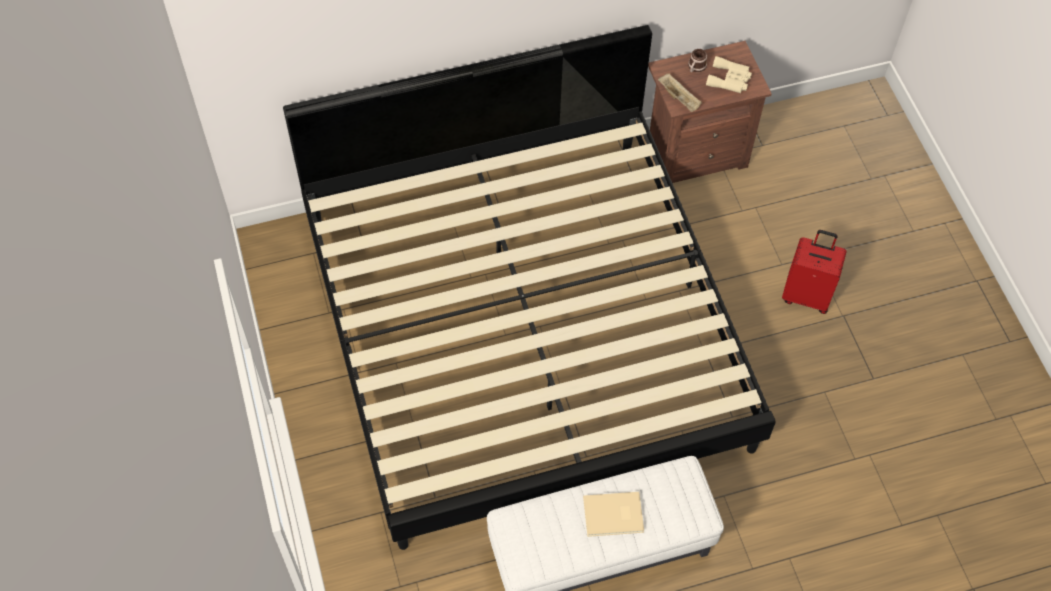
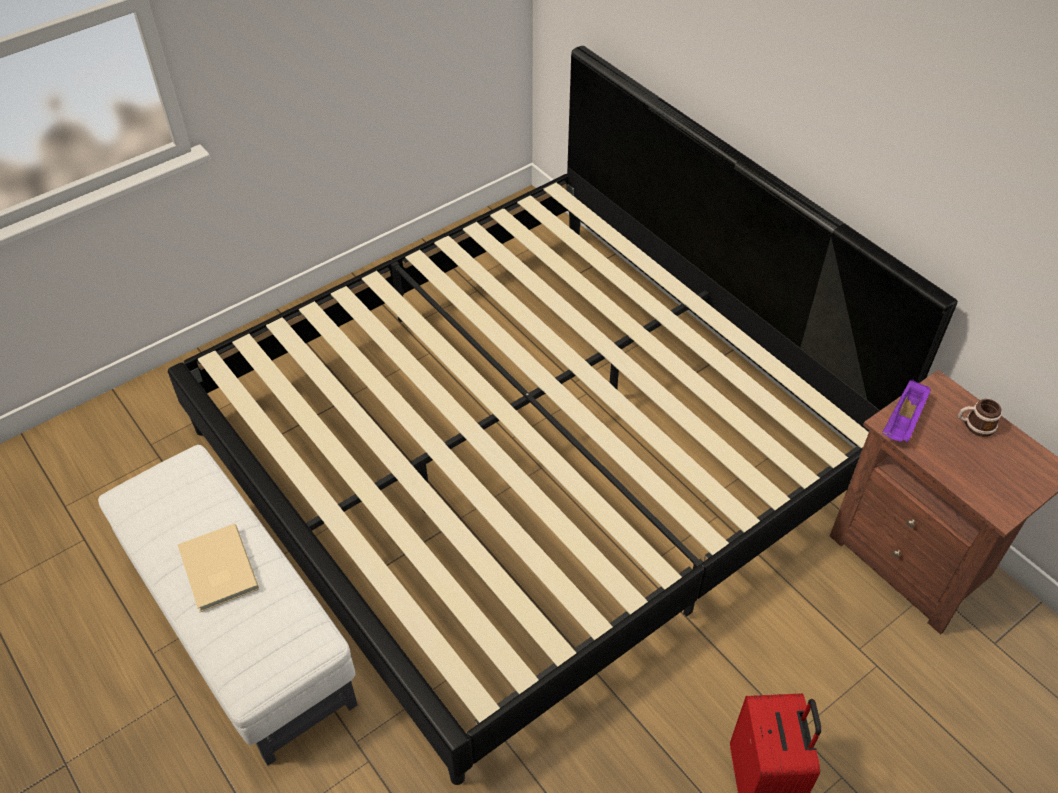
camera: 70 degrees right, 10 degrees down
beige tray [658,73,702,112] -> purple tray [882,379,931,442]
beige binoculars [706,56,752,93] -> none

